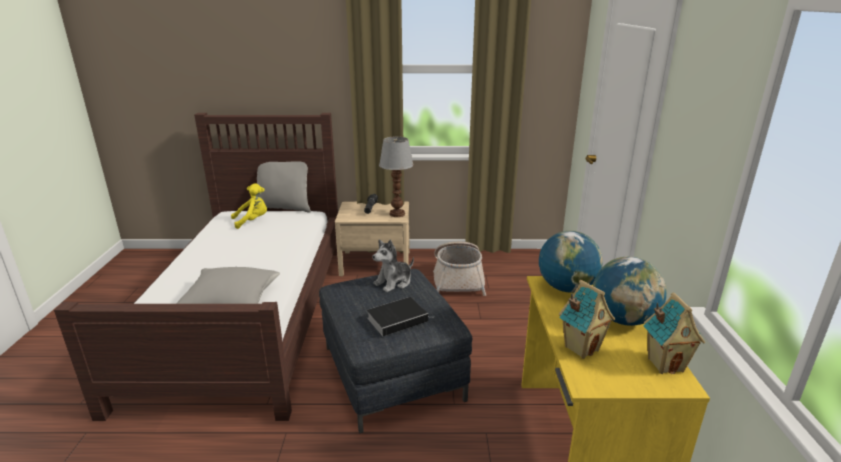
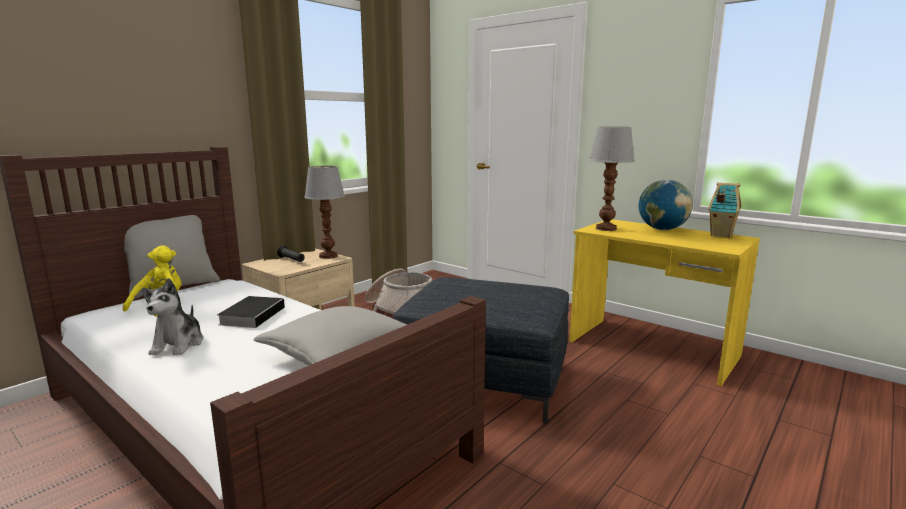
camera: 50 degrees left, 10 degrees down
book [367,297,435,336] -> book moved to [217,296,286,328]
plush toy [373,240,414,292] -> plush toy moved to [142,278,204,355]
globe [539,231,603,293] -> table lamp [589,127,635,231]
toy house [559,280,615,359] -> none

